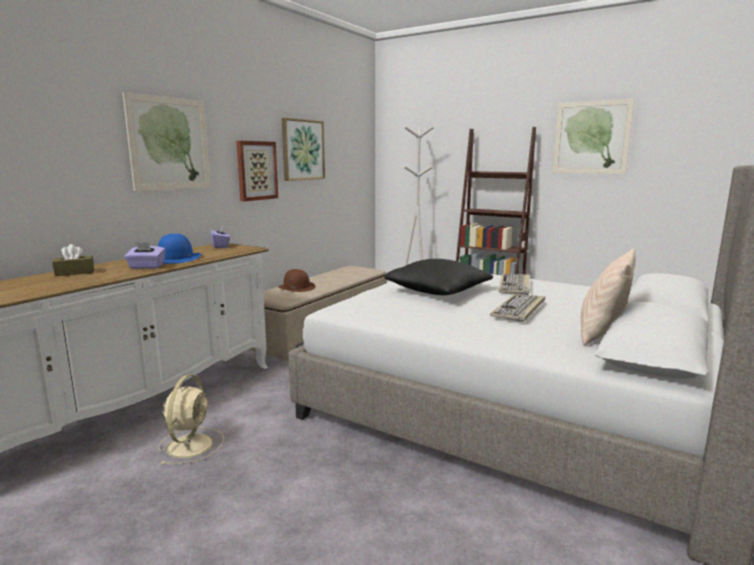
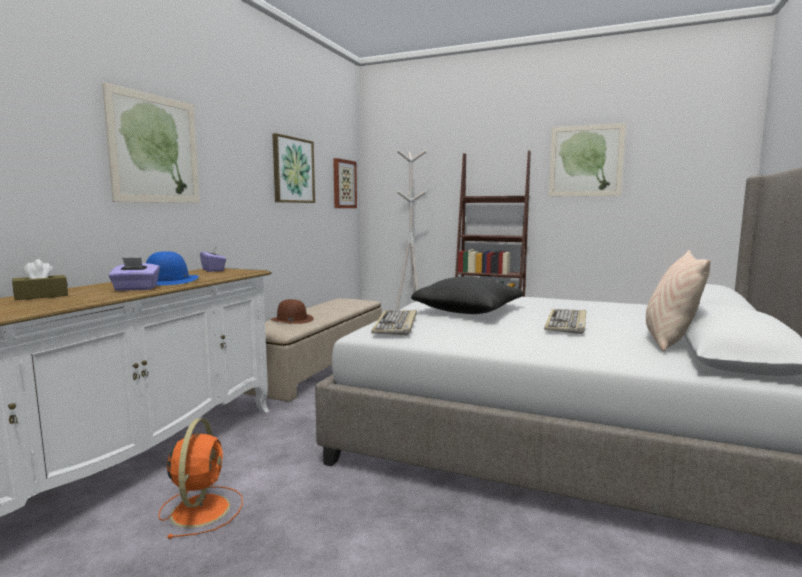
camera: 10 degrees left, 5 degrees down
beige fan [158,375,224,465] -> orange fan [158,418,243,539]
picture [237,141,278,201] -> picture moved to [333,158,357,208]
keyboard [499,274,530,295] -> keyboard moved to [371,310,417,335]

